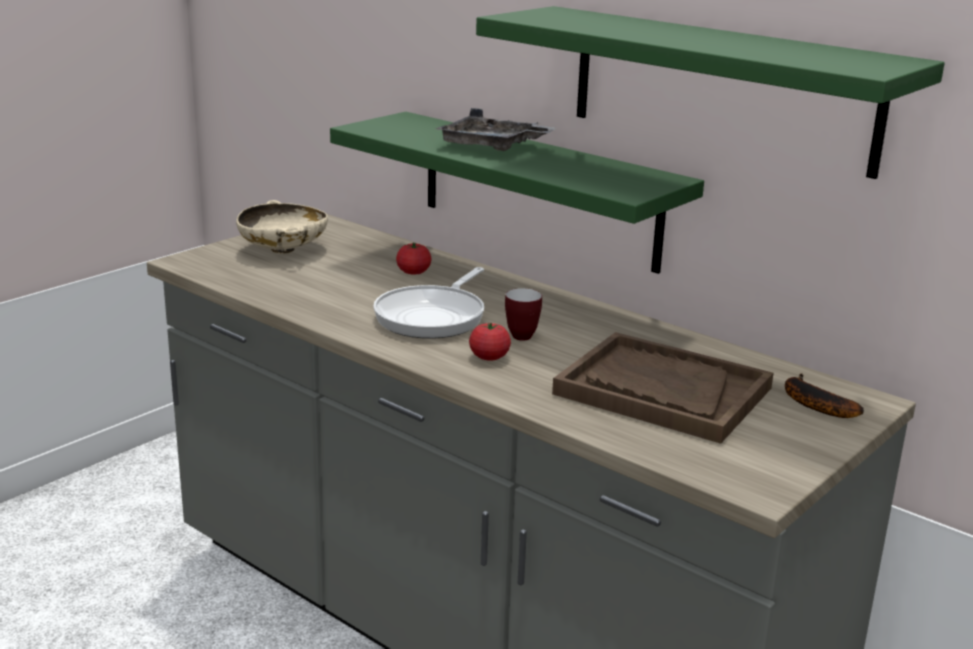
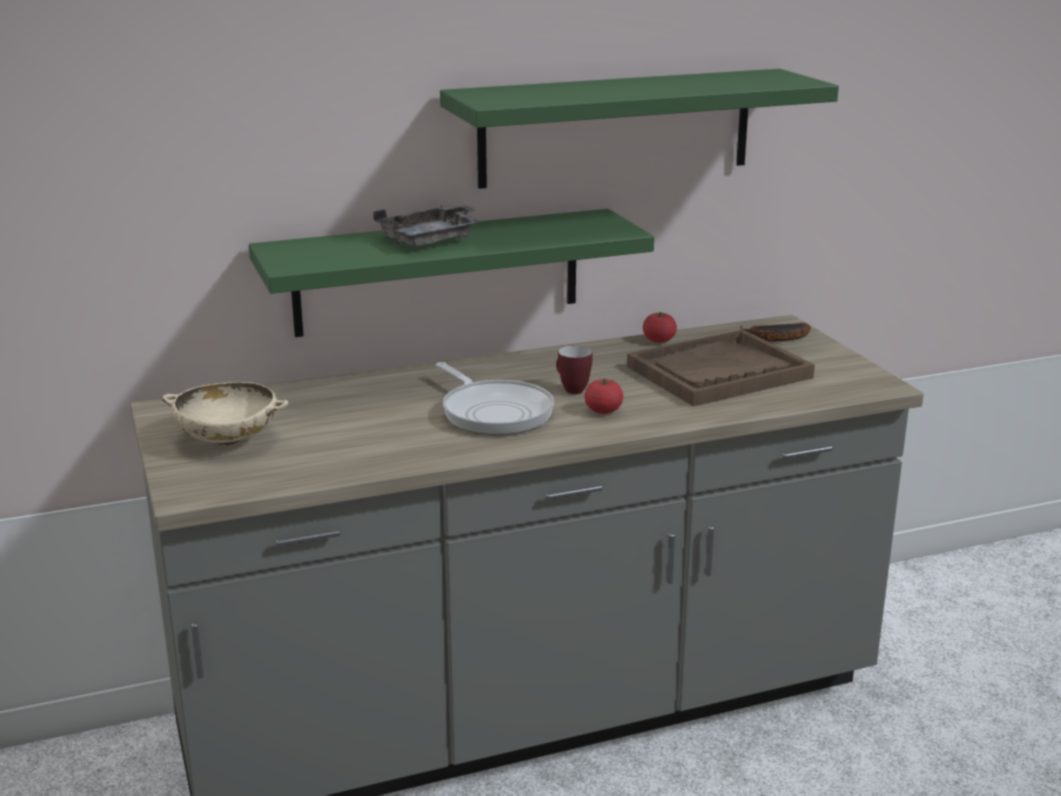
camera: 60 degrees left, 0 degrees up
tomato [396,242,431,275] -> tomato moved to [643,312,677,343]

